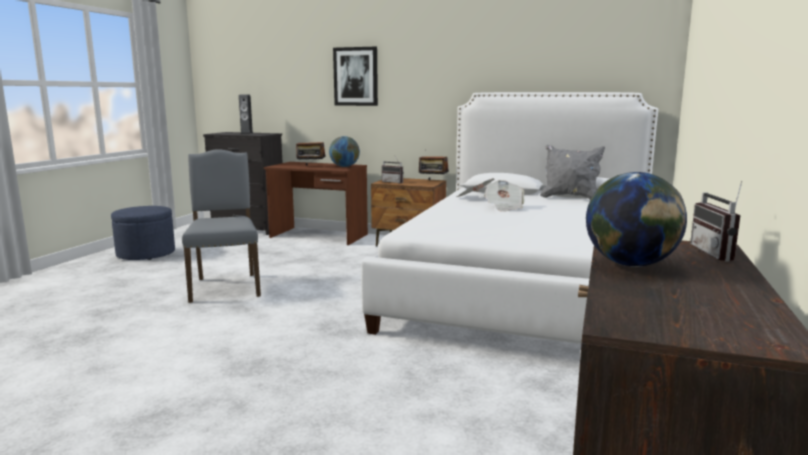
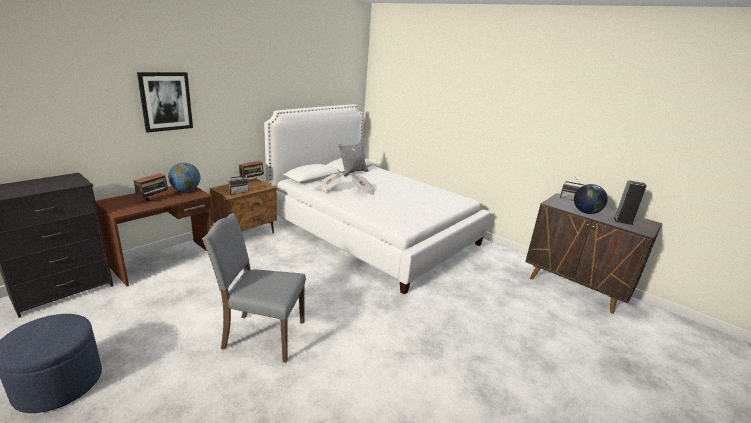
camera: 70 degrees left, 10 degrees up
speaker [239,94,253,134] -> speaker moved to [613,180,647,225]

